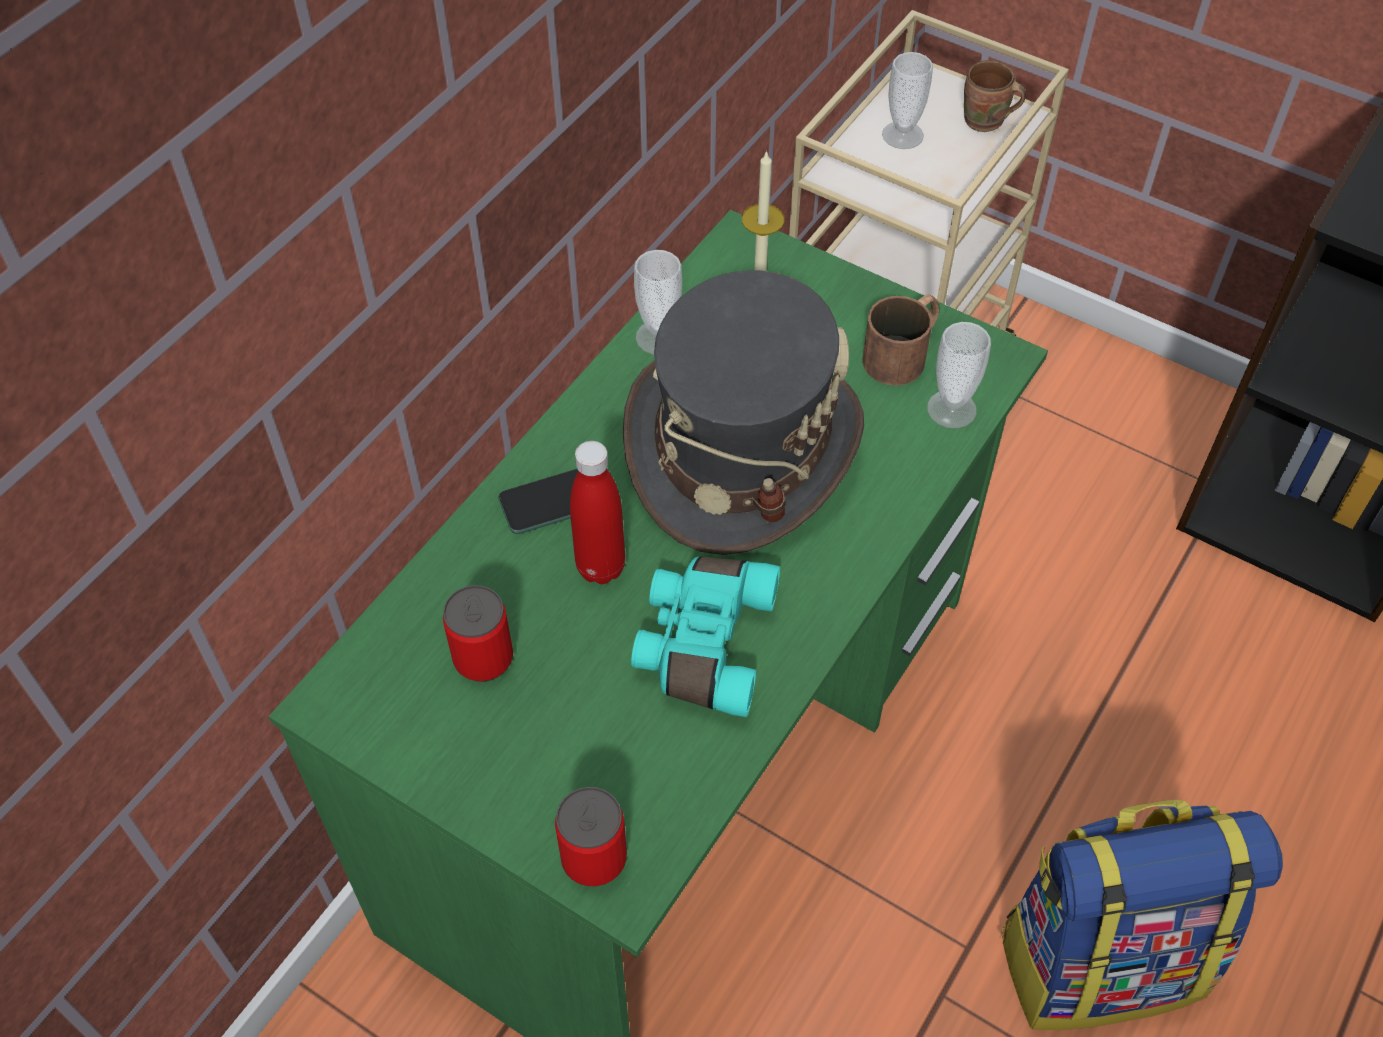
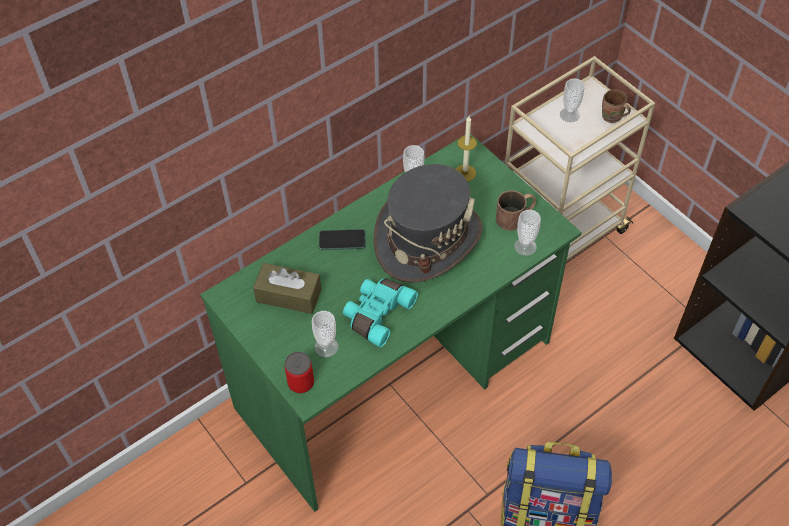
camera: 20 degrees right, 0 degrees up
can [443,585,513,682] -> brown tissue box [253,263,321,314]
red bottle [570,441,625,584] -> none
none -> cup [312,311,338,357]

